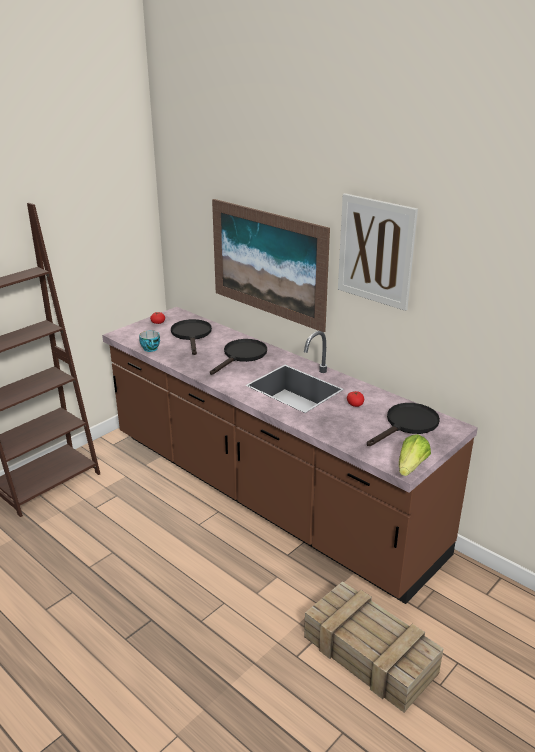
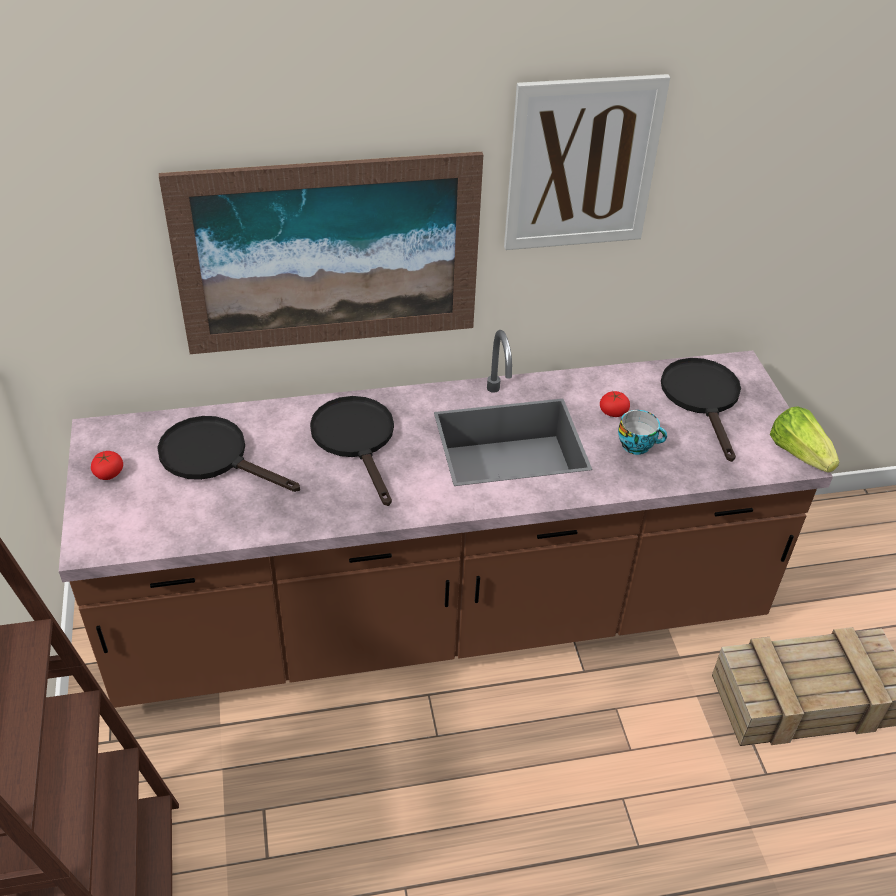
camera: 55 degrees left, 15 degrees up
cup [139,330,160,352] -> cup moved to [618,410,667,455]

